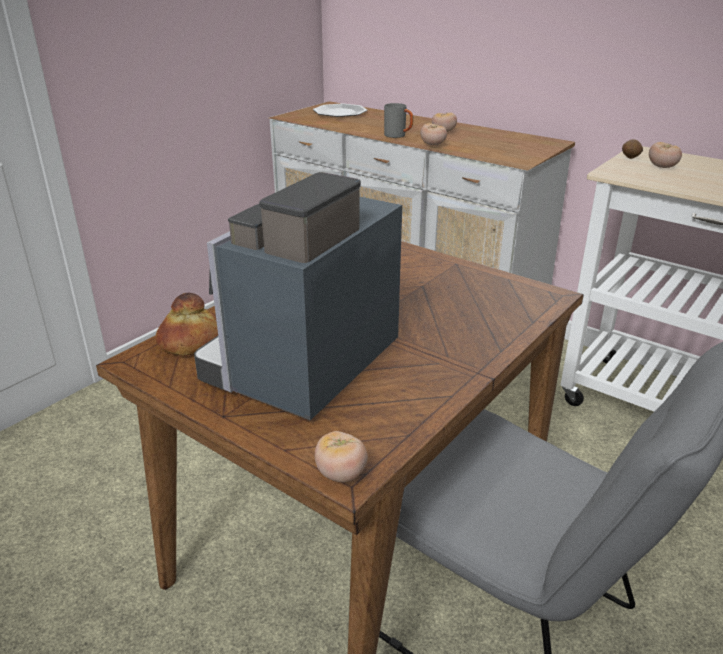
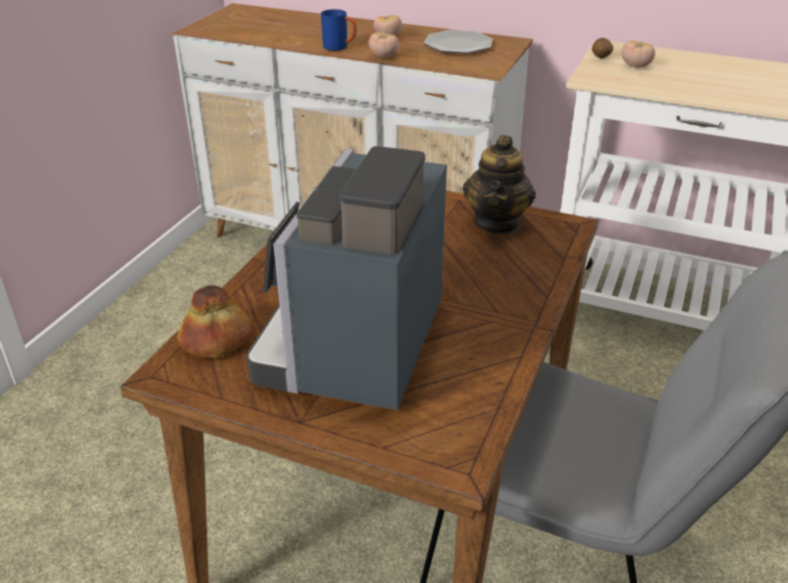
camera: 15 degrees left, 5 degrees up
plate [313,103,367,117] -> plate moved to [424,30,493,54]
tomato [315,431,368,482] -> none
grey mug [384,103,413,138] -> blue mug [321,9,357,51]
none -> teapot [463,135,536,235]

